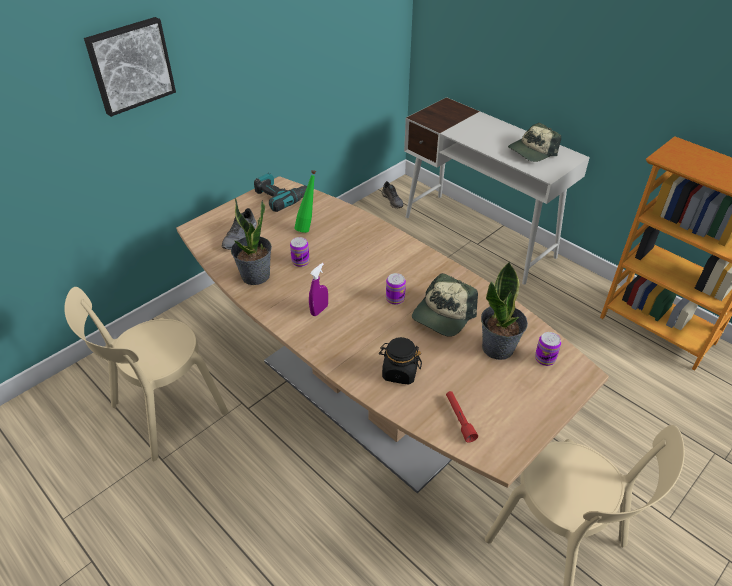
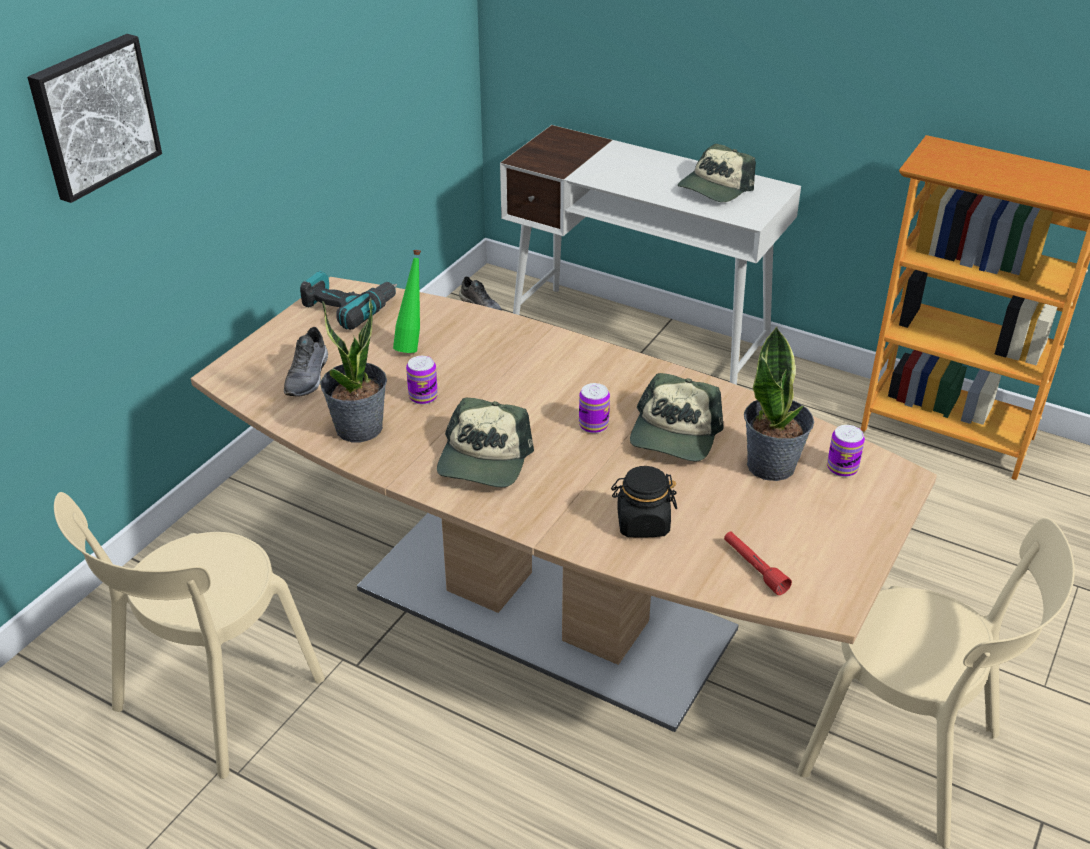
camera: 15 degrees left, 5 degrees down
purple spray bottle [309,263,328,316] -> cap [437,398,534,487]

